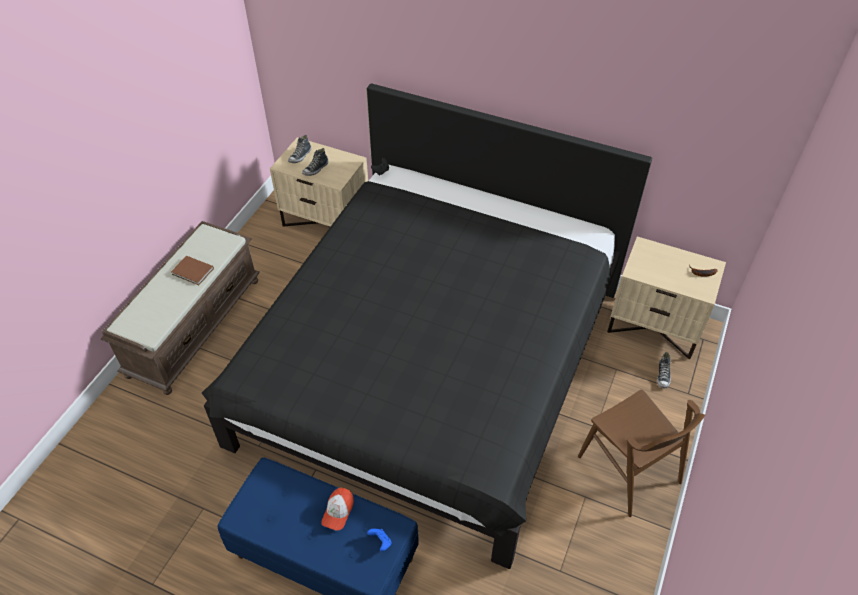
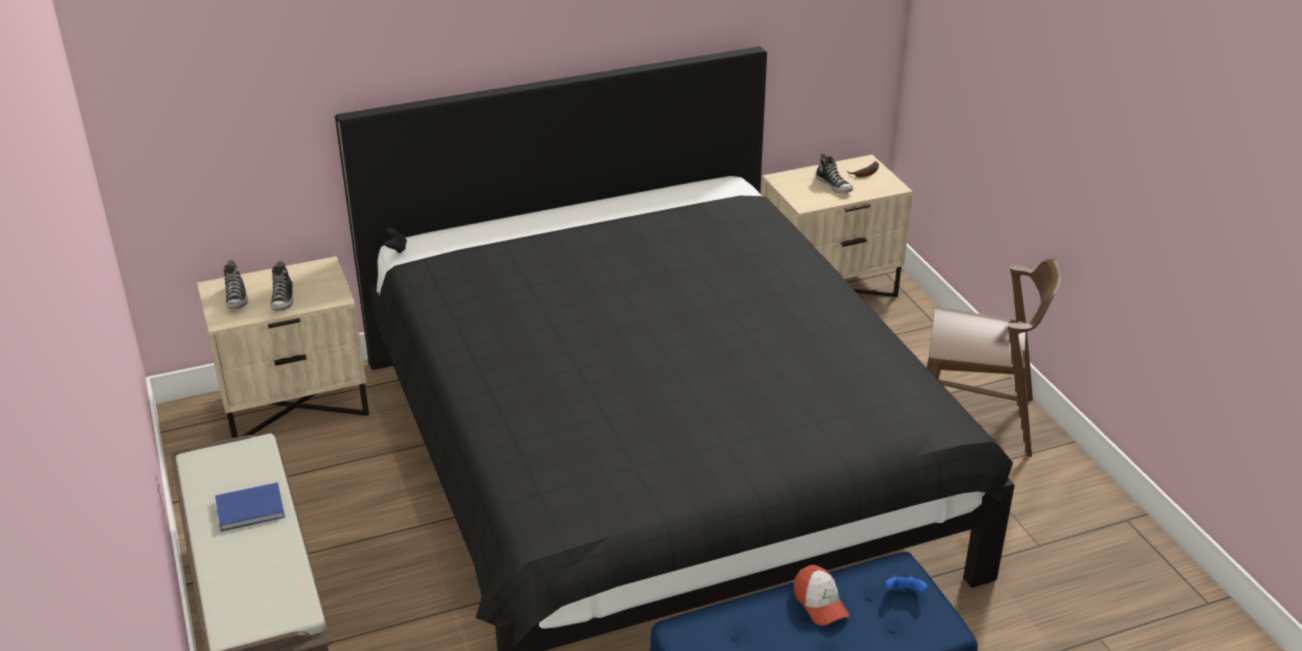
camera: 45 degrees left, 15 degrees down
brown book [171,256,214,285] -> blue book [215,482,285,531]
shoe [657,352,672,388] -> shoe moved to [816,153,853,193]

